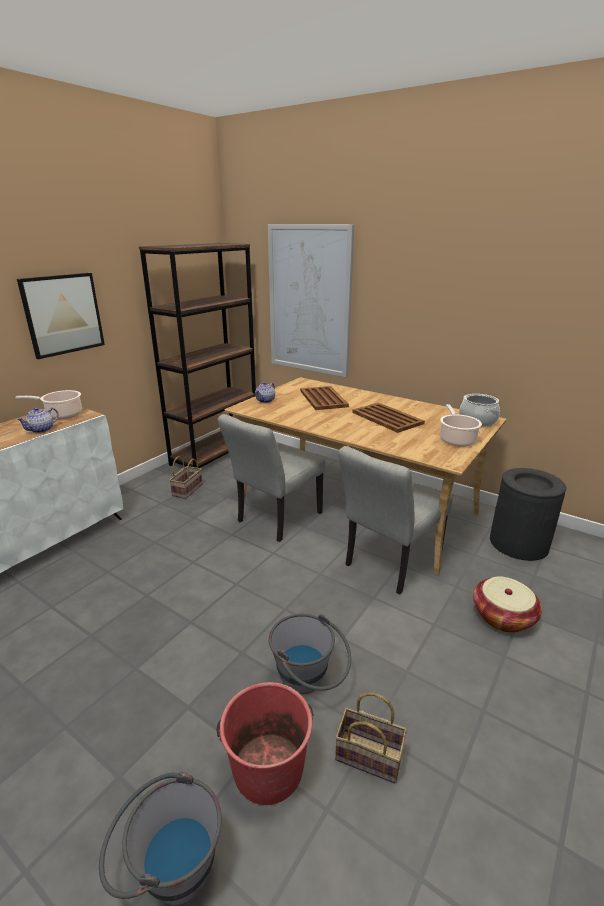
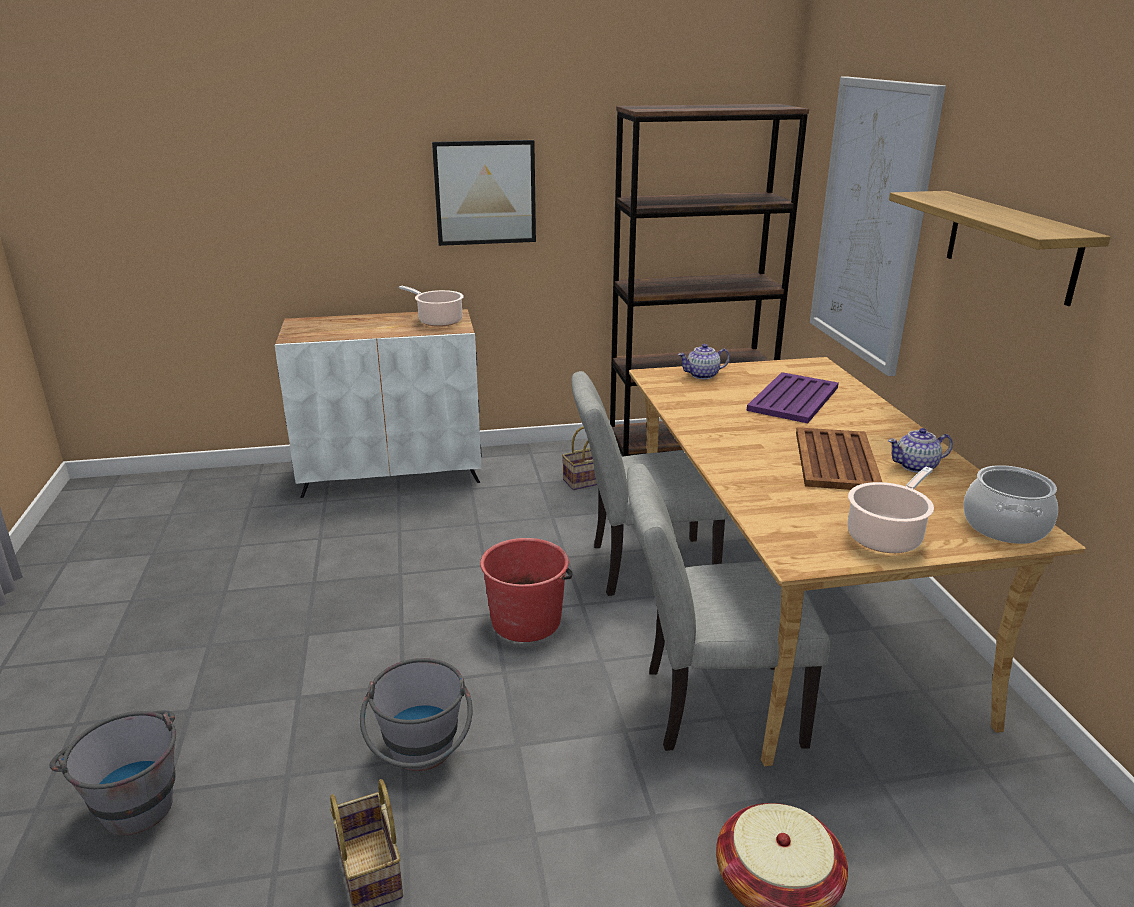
camera: 45 degrees right, 0 degrees up
teapot [16,407,59,433] -> teapot moved to [888,428,953,473]
red bucket [216,682,314,805] -> red bucket moved to [480,538,573,642]
brown tray [300,386,349,410] -> purple tray [747,372,839,423]
black trash can [490,468,566,561] -> none
none -> shelf [889,191,1111,306]

